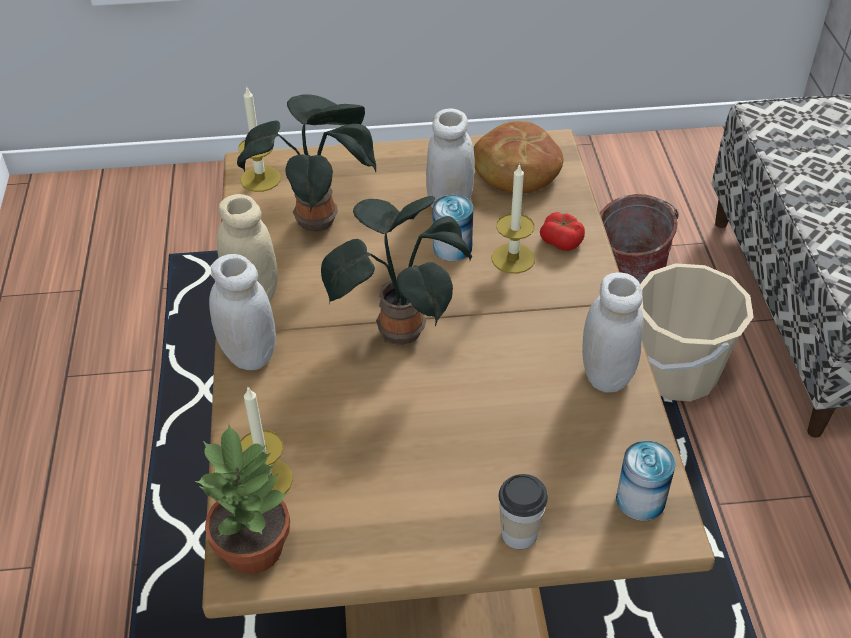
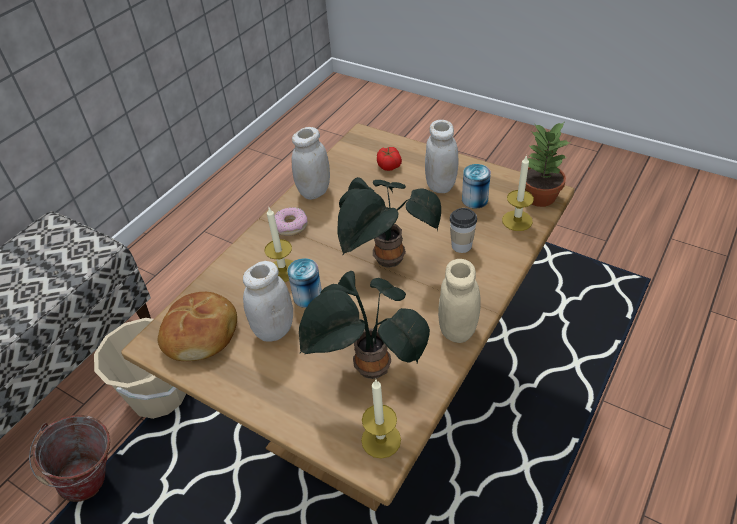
camera: 140 degrees left, 0 degrees up
white jar [209,254,276,370] -> white jar moved to [425,120,459,193]
cup [498,474,548,549] -> cup moved to [450,208,477,253]
tomato [540,212,585,251] -> tomato moved to [377,147,402,171]
can [616,441,676,521] -> can moved to [462,164,491,209]
none -> donut [275,207,308,236]

